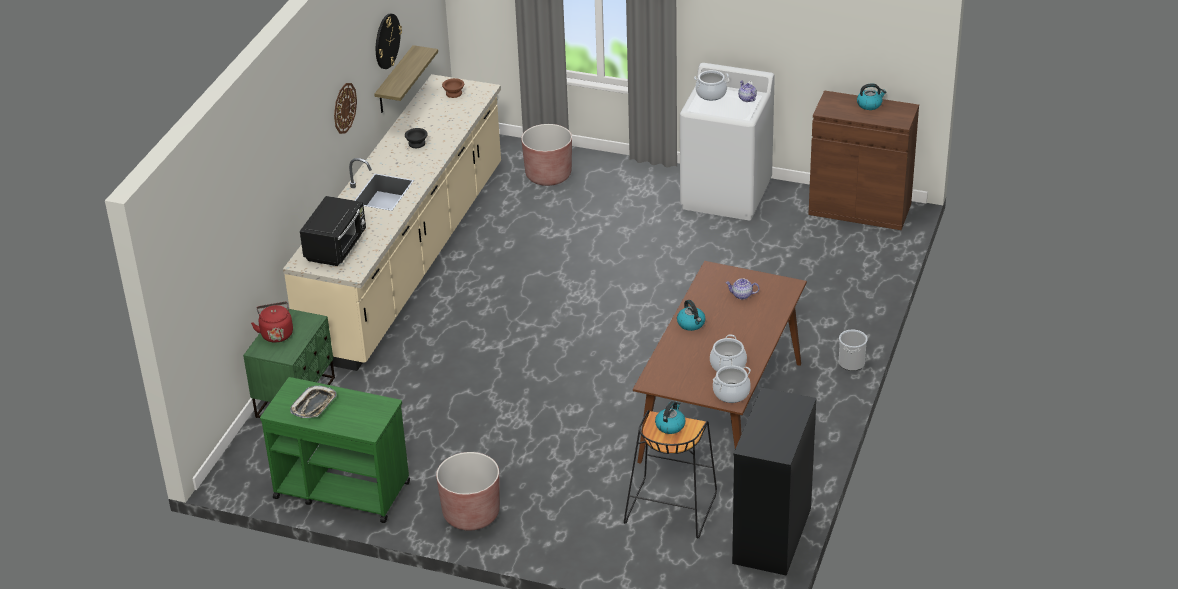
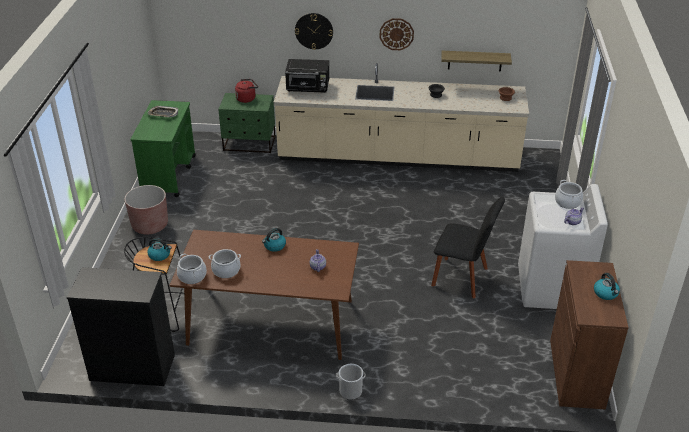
camera: 75 degrees right, 0 degrees up
wall clock [376,14,402,69] -> wall clock moved to [295,13,333,50]
brown planter [521,124,572,186] -> none
none -> black chair [431,196,505,299]

